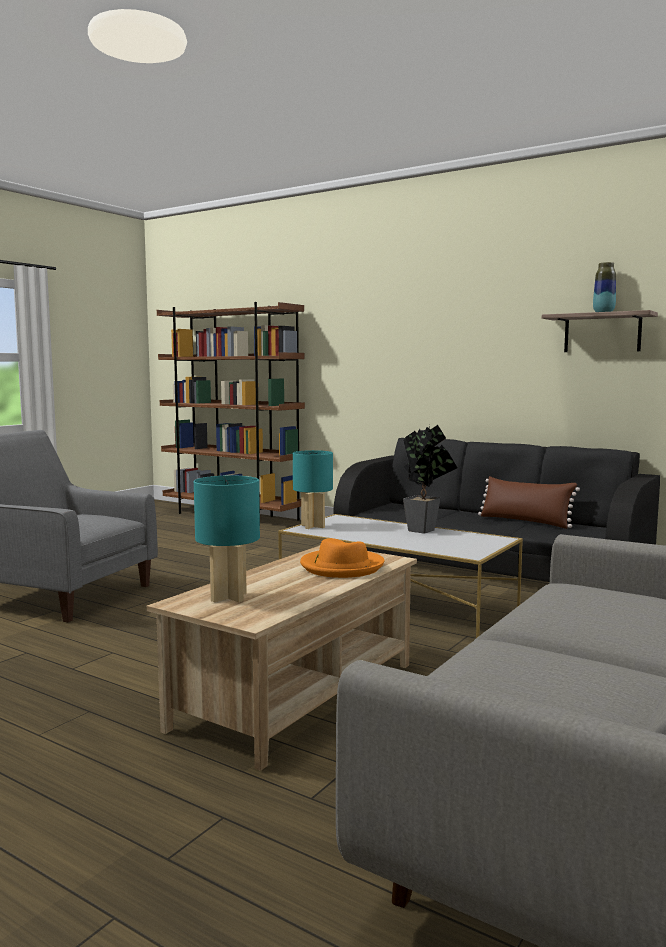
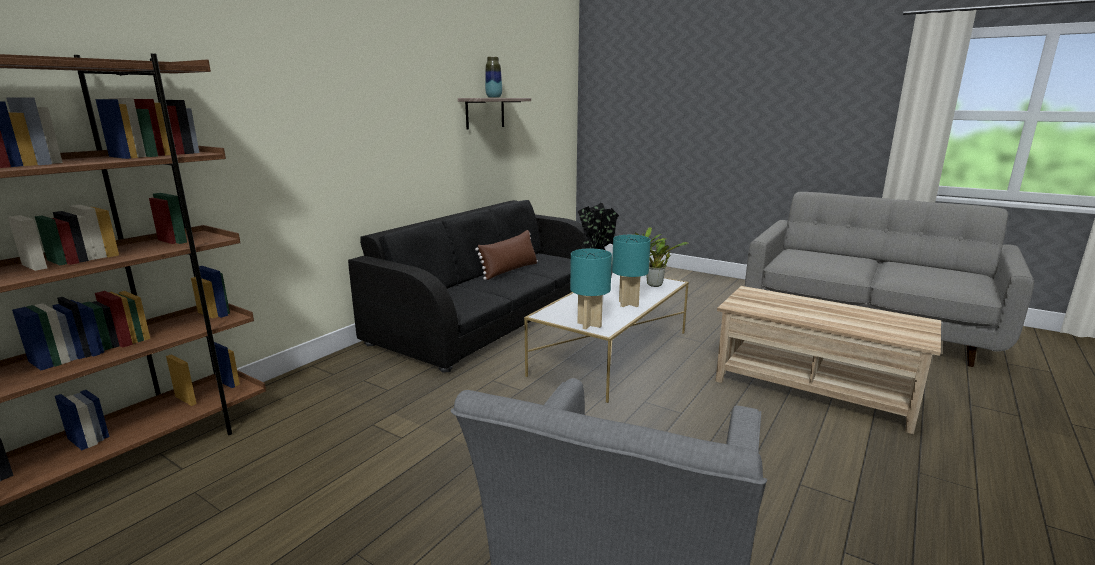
camera: 90 degrees left, 10 degrees up
turquoise table lamp [194,475,260,602] -> turquoise table lamp moved to [612,235,651,307]
orange hat [300,538,384,578] -> none
none -> potted plant [631,227,688,287]

